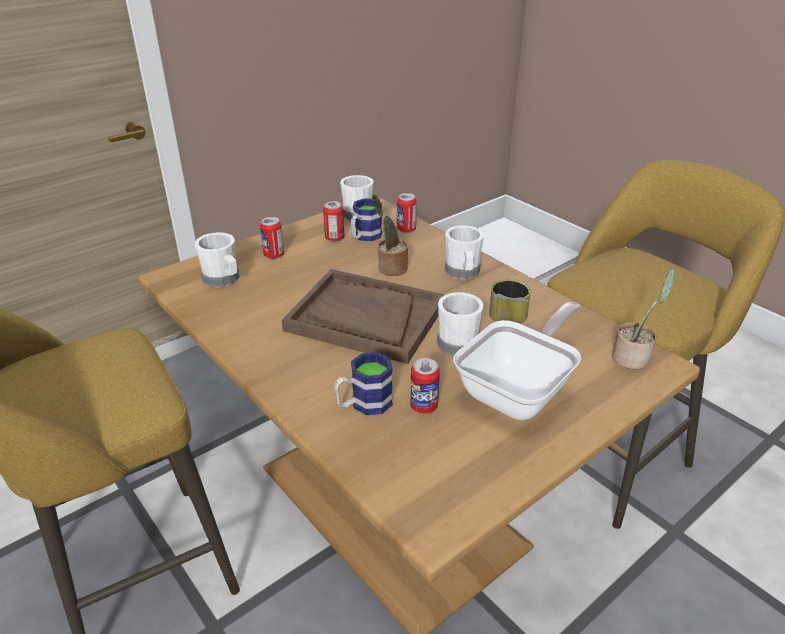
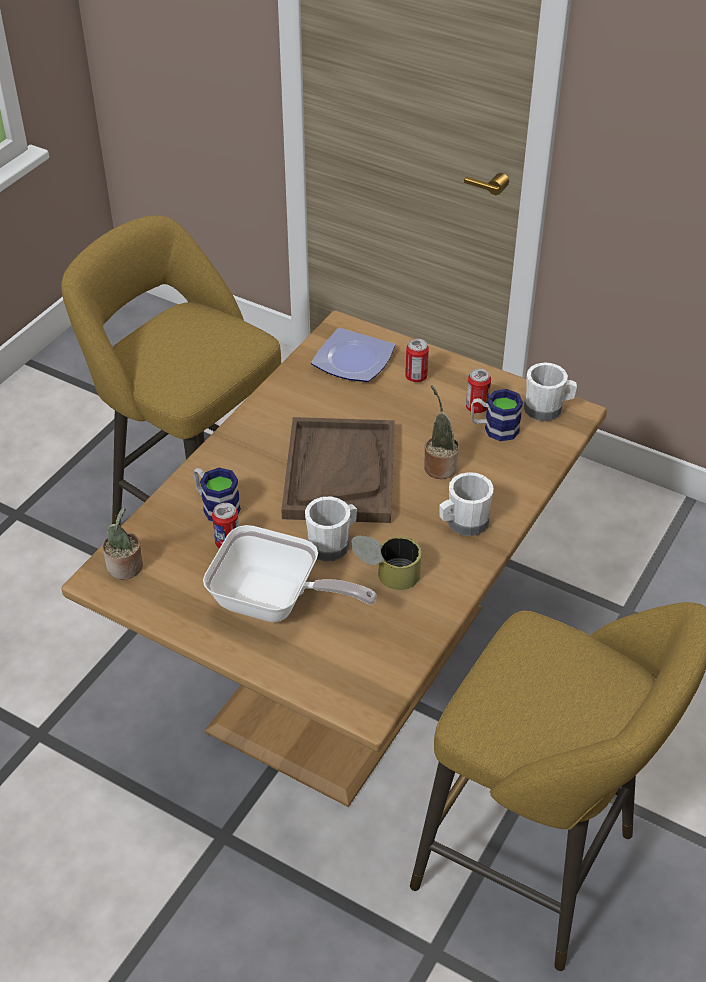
camera: 70 degrees right, 10 degrees up
white mug [195,232,239,287] -> plate [311,328,395,382]
can [397,193,417,233] -> none
potted plant [612,268,675,370] -> potted plant moved to [103,507,143,579]

